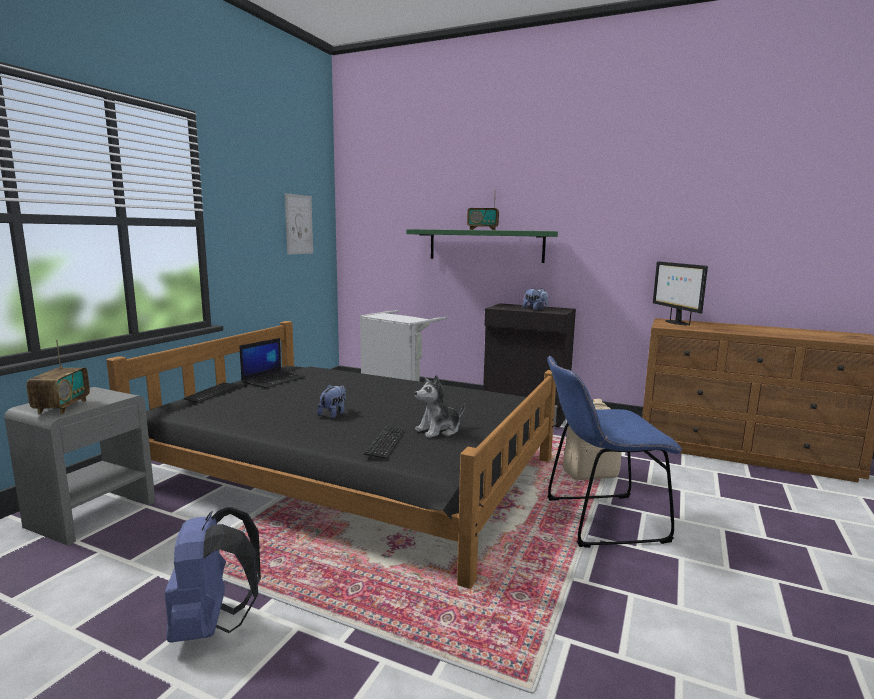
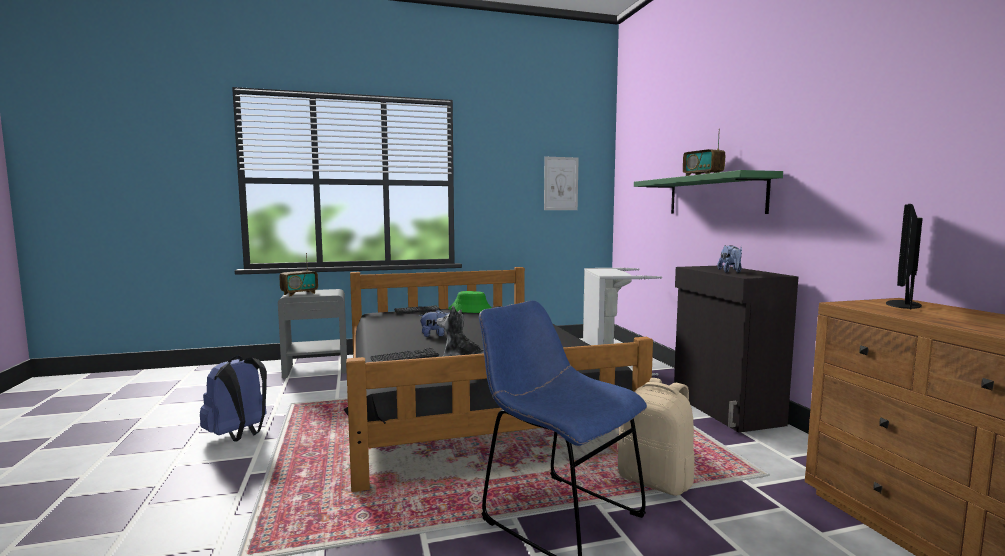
camera: 50 degrees right, 5 degrees down
laptop [240,338,305,388] -> green hat [448,291,492,313]

